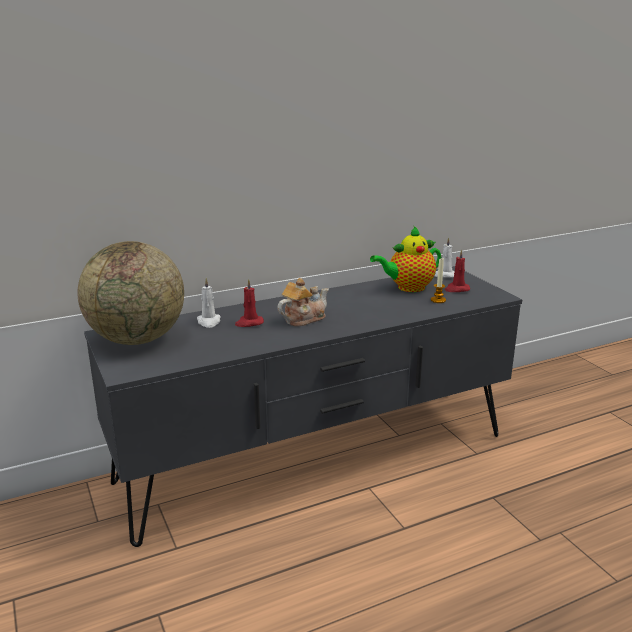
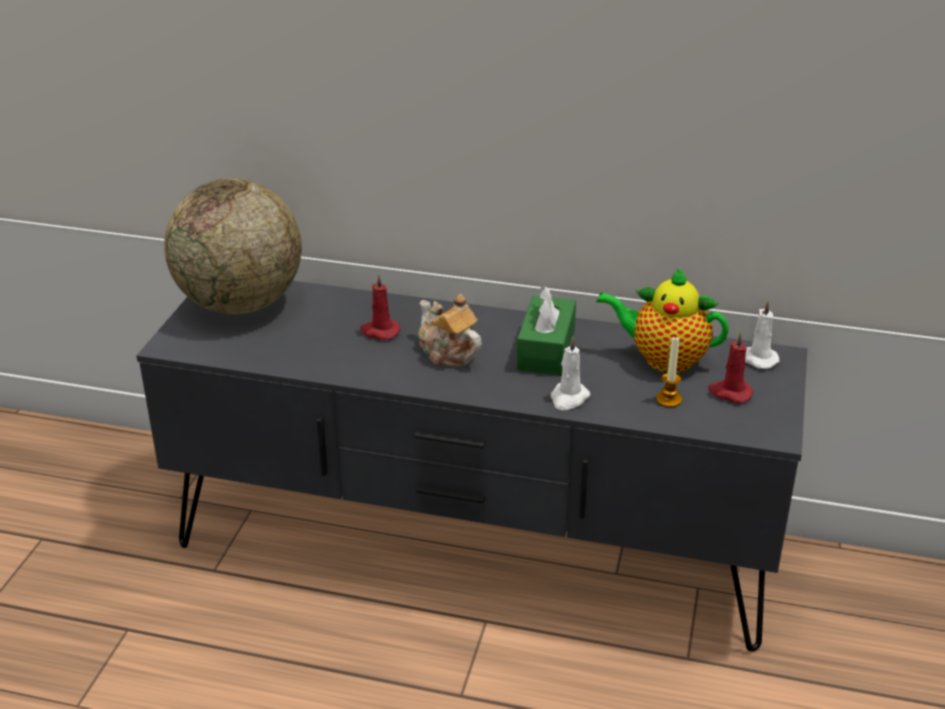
camera: 40 degrees right, 10 degrees up
white candle [197,278,221,328] -> white candle moved to [550,337,590,410]
teapot [277,278,329,326] -> teapot turned 135 degrees counterclockwise [418,294,482,367]
none -> green tissue box [517,286,576,376]

